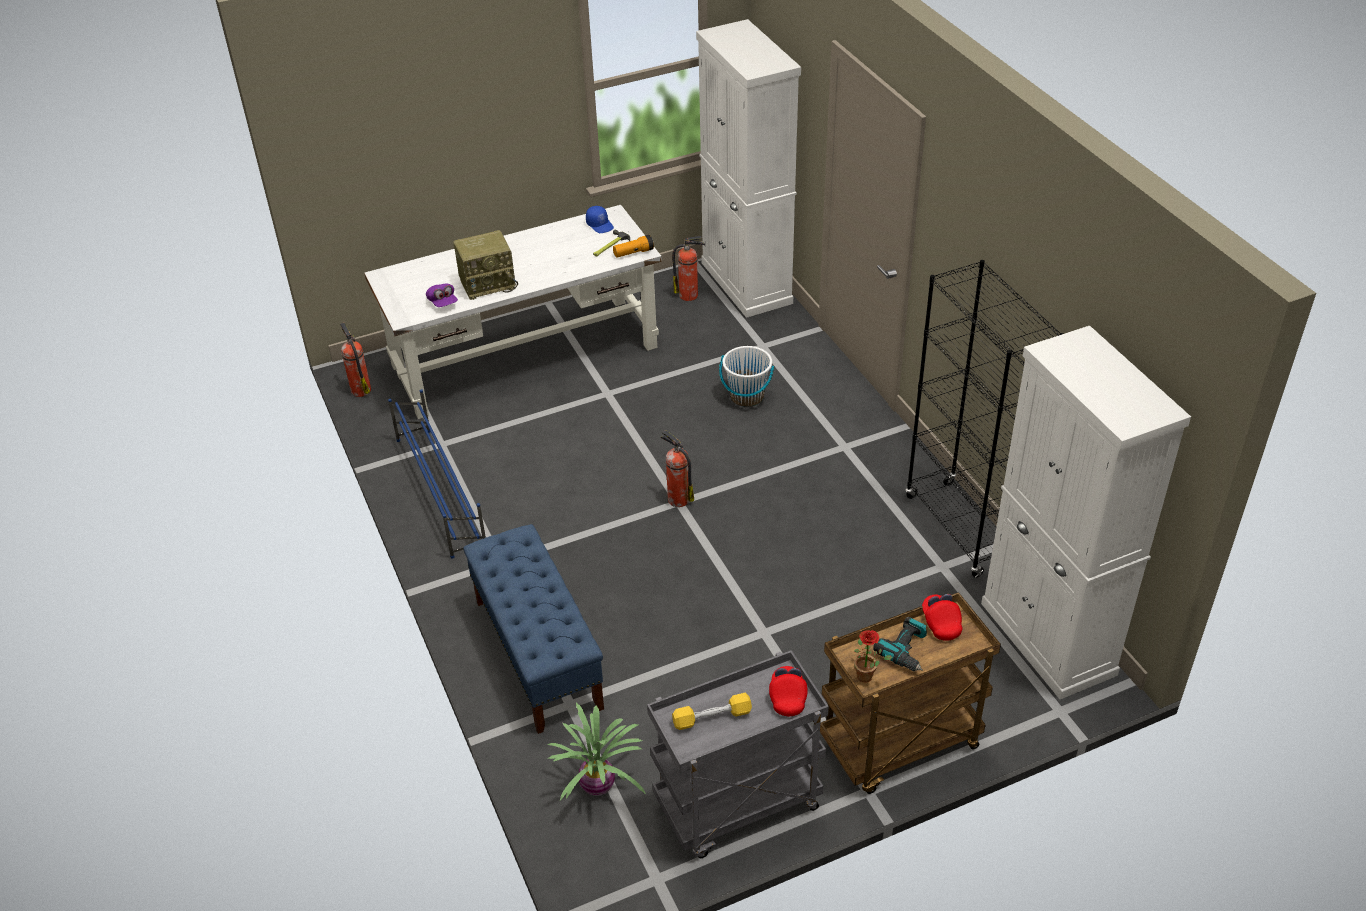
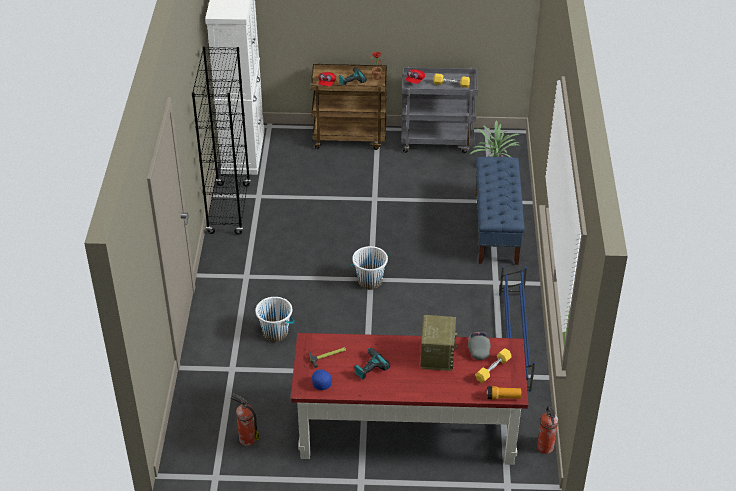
camera: 155 degrees left, 0 degrees up
white desk [364,205,662,419] -> red desk [290,333,528,465]
purple cap [426,284,458,307] -> grey cap [468,332,491,360]
radio [453,230,518,300] -> radio turned 90 degrees clockwise [420,315,457,371]
flashlight [613,235,654,258] -> flashlight moved to [487,386,521,400]
fire extinguisher [660,430,694,507] -> white bucket [350,246,389,290]
white cabinet [696,19,801,318] -> none
none -> power drill [354,348,390,380]
none -> yellow dumbbell [475,348,511,383]

